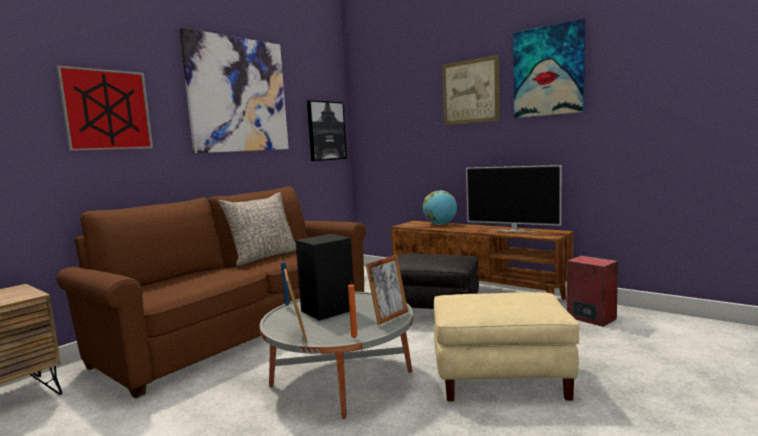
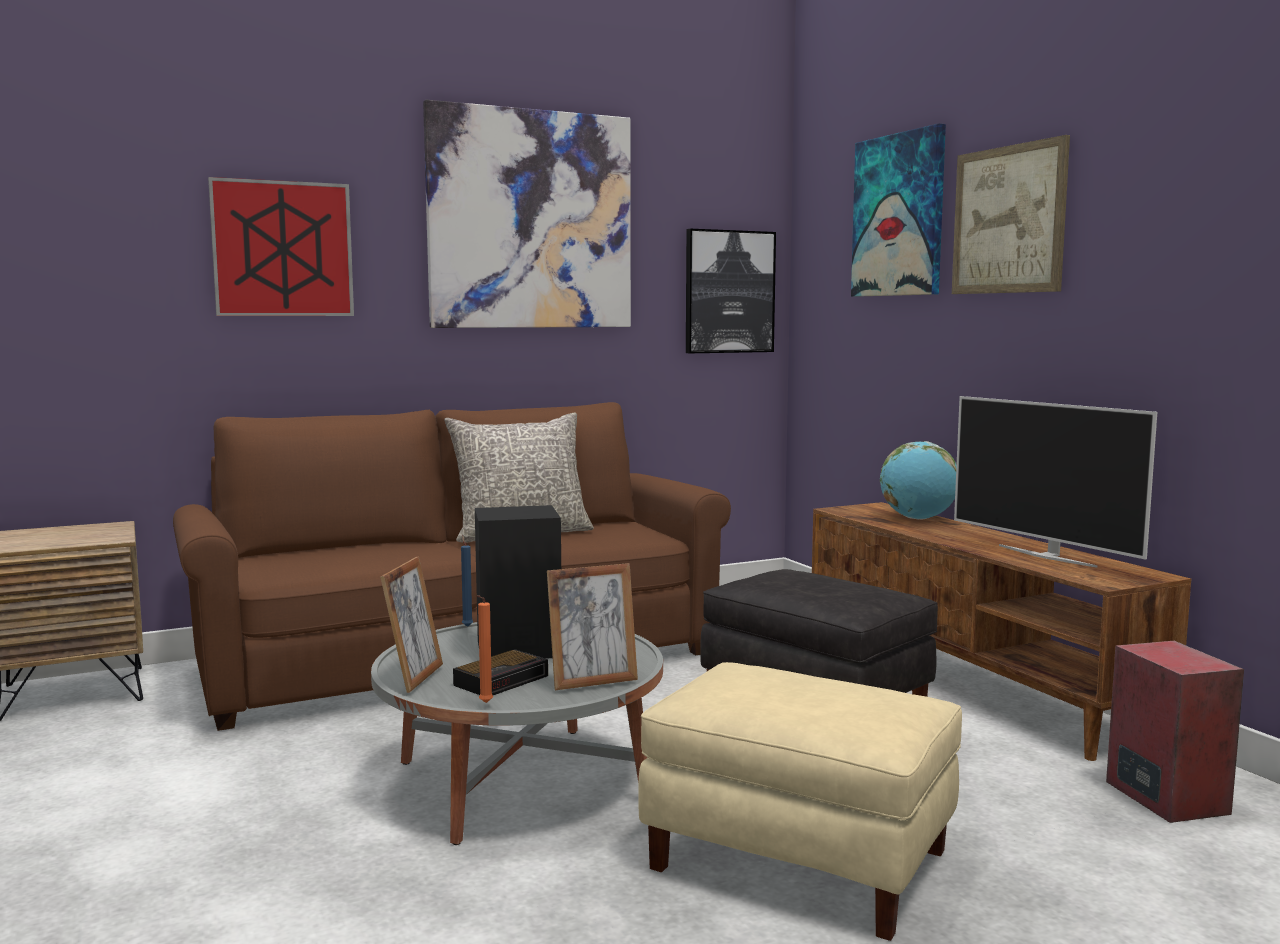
camera: 25 degrees right, 0 degrees up
picture [513,18,585,118] -> picture moved to [851,123,946,297]
none -> alarm clock [453,649,548,695]

